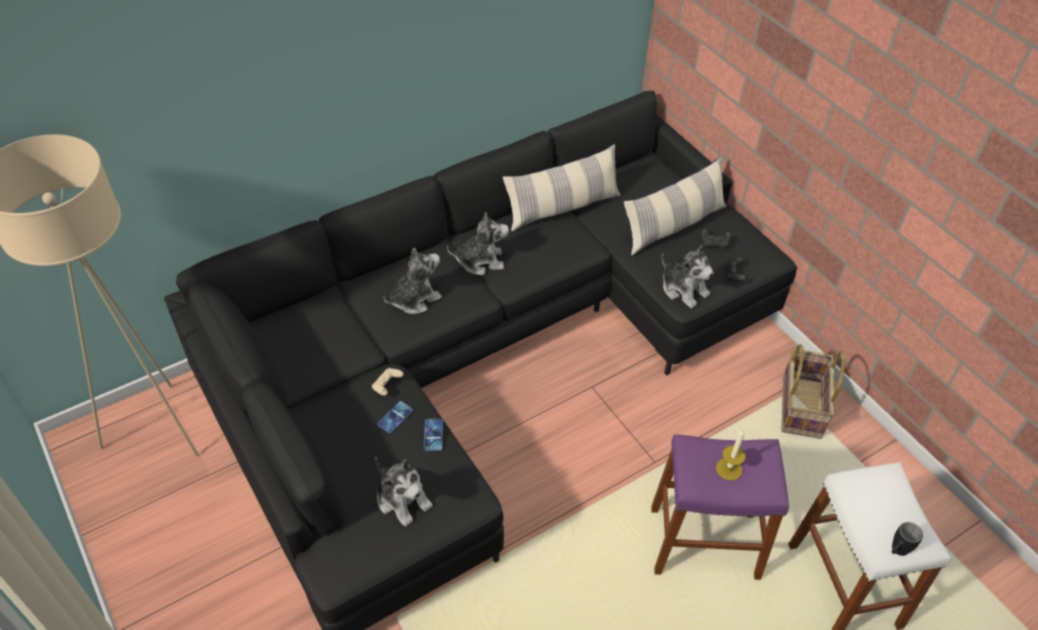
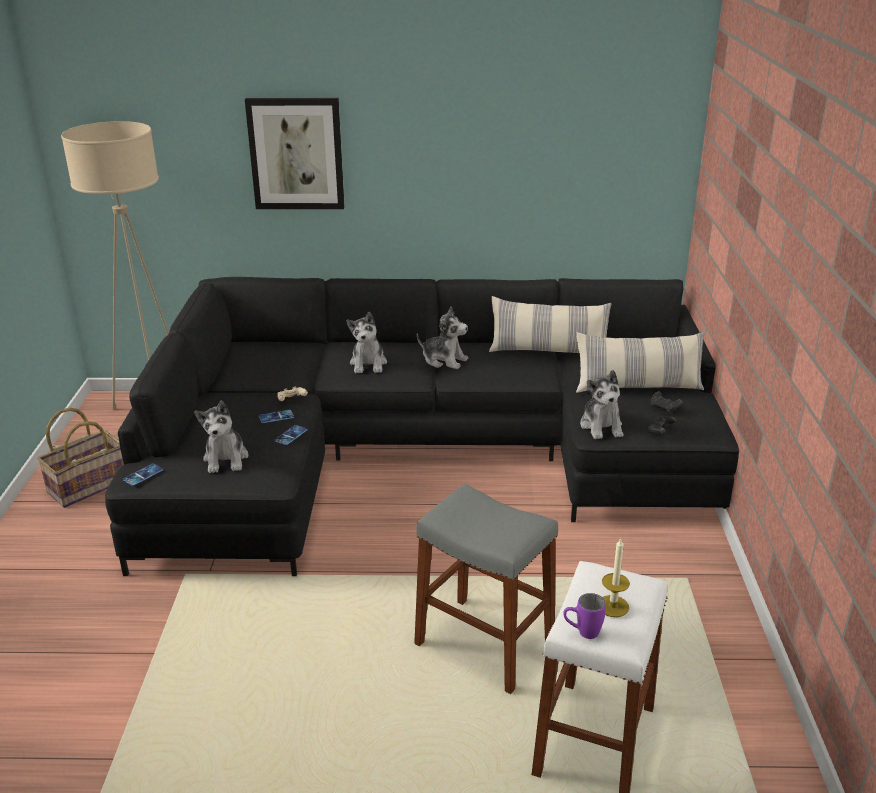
camera: 35 degrees right, 20 degrees down
plush toy [383,247,442,314] -> plush toy turned 90 degrees clockwise [347,312,387,373]
purple stool [651,434,789,580] -> grey stool [414,484,558,694]
candle [716,429,746,481] -> candle moved to [602,538,630,617]
basket [781,344,845,439] -> basket moved to [37,408,124,508]
black mug [892,522,923,556] -> purple mug [563,593,606,639]
none -> phone [123,464,163,486]
none -> picture [245,98,345,209]

